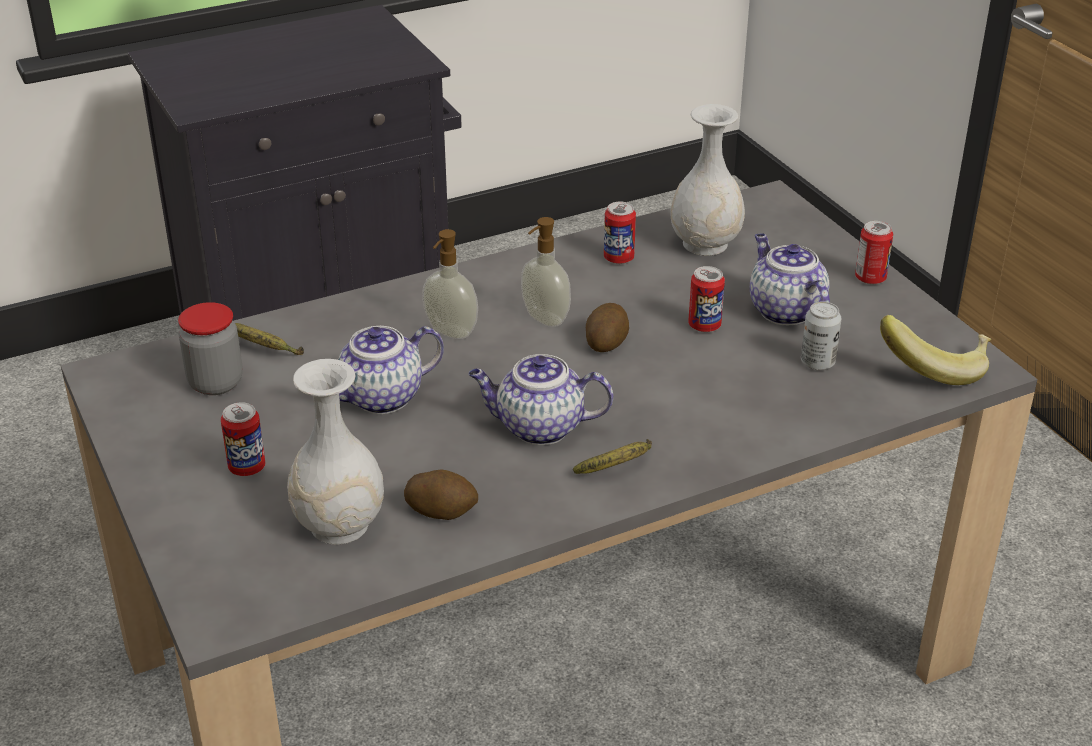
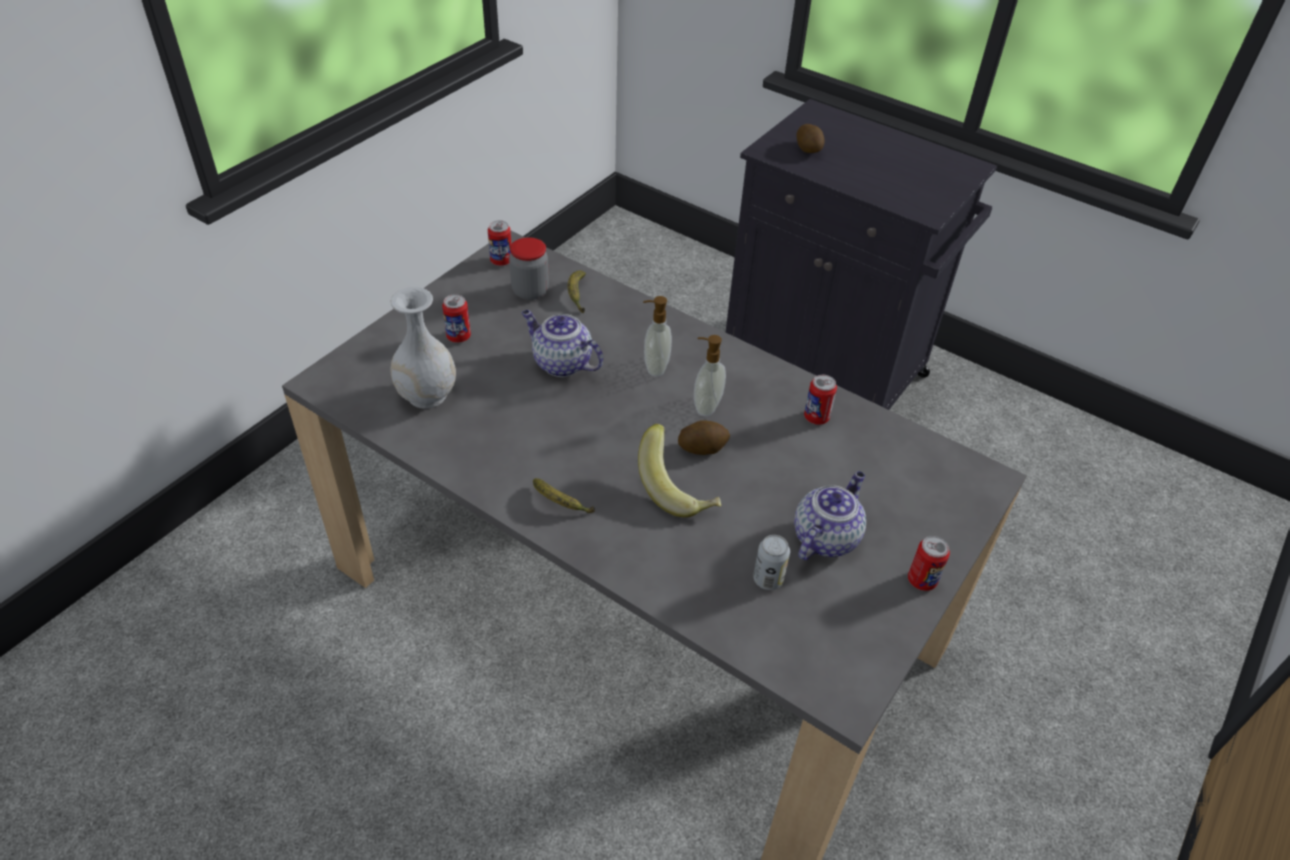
camera: 60 degrees right, 10 degrees up
potato [404,469,478,520] -> potato moved to [796,124,825,153]
teapot [469,354,613,445] -> none
white vase [671,104,745,256] -> none
can [688,266,725,332] -> can moved to [488,220,512,266]
banana [880,315,991,385] -> banana moved to [638,424,721,518]

